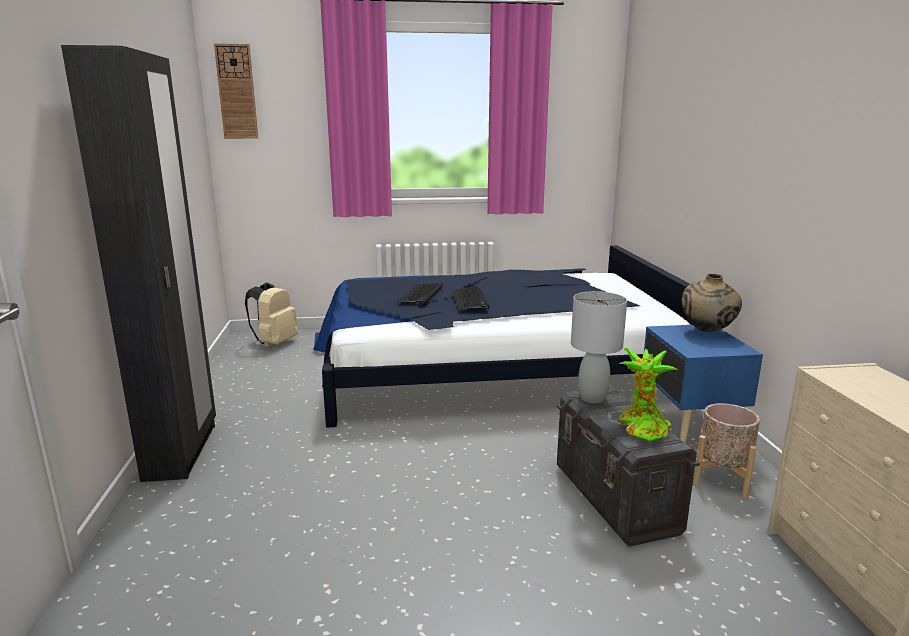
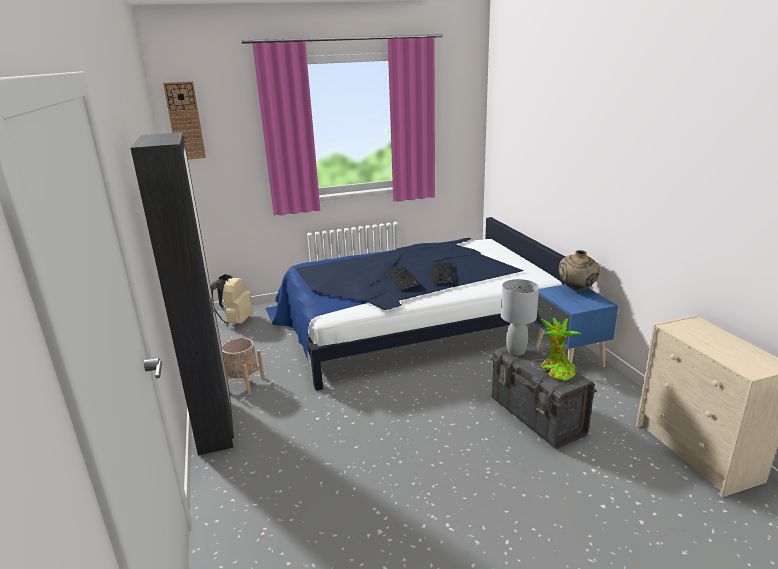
camera: 10 degrees left, 5 degrees up
keyboard [397,283,443,304] -> keyboard moved to [431,262,454,284]
beige planter [693,403,760,498] -> beige planter moved to [222,338,265,395]

